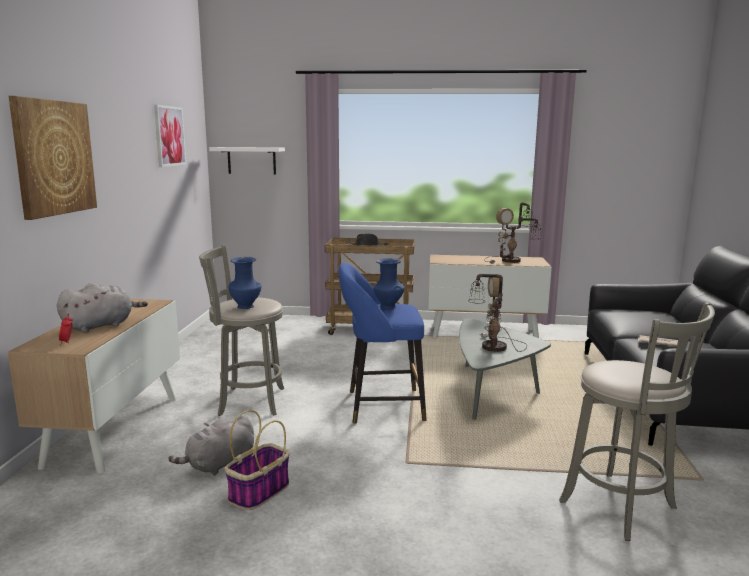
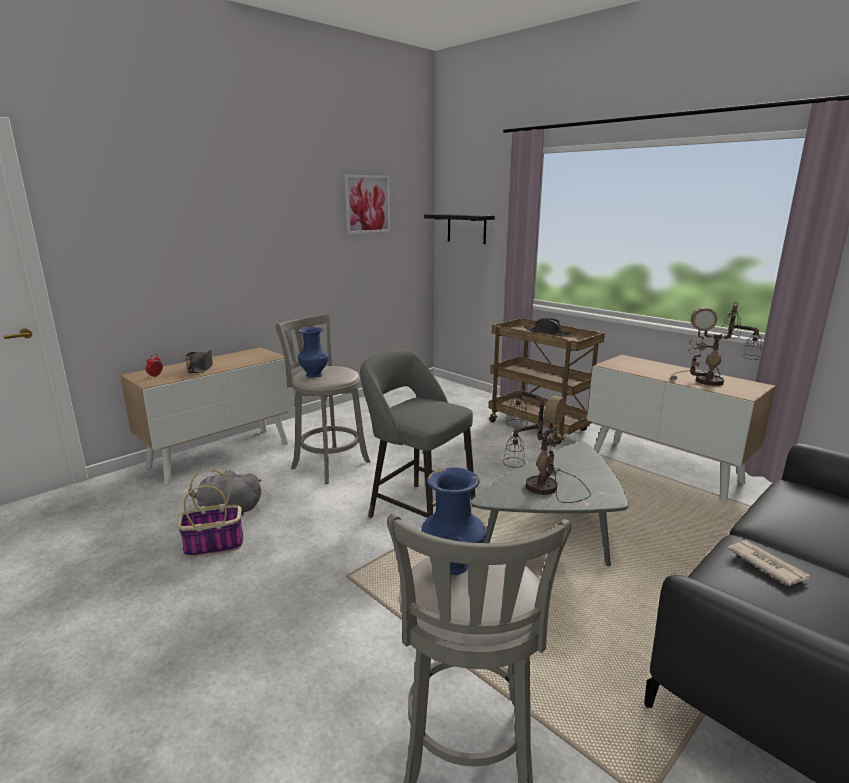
camera: 40 degrees right, 5 degrees up
picture [9,96,97,220] -> none
grey plush toy [57,283,148,333] -> black hat [185,350,213,373]
white shelf [209,147,285,174] -> black shelf [424,214,495,244]
blue stool [338,263,427,424] -> grey stool [360,348,476,518]
blue vase [373,258,405,309] -> blue vase moved to [421,468,486,575]

